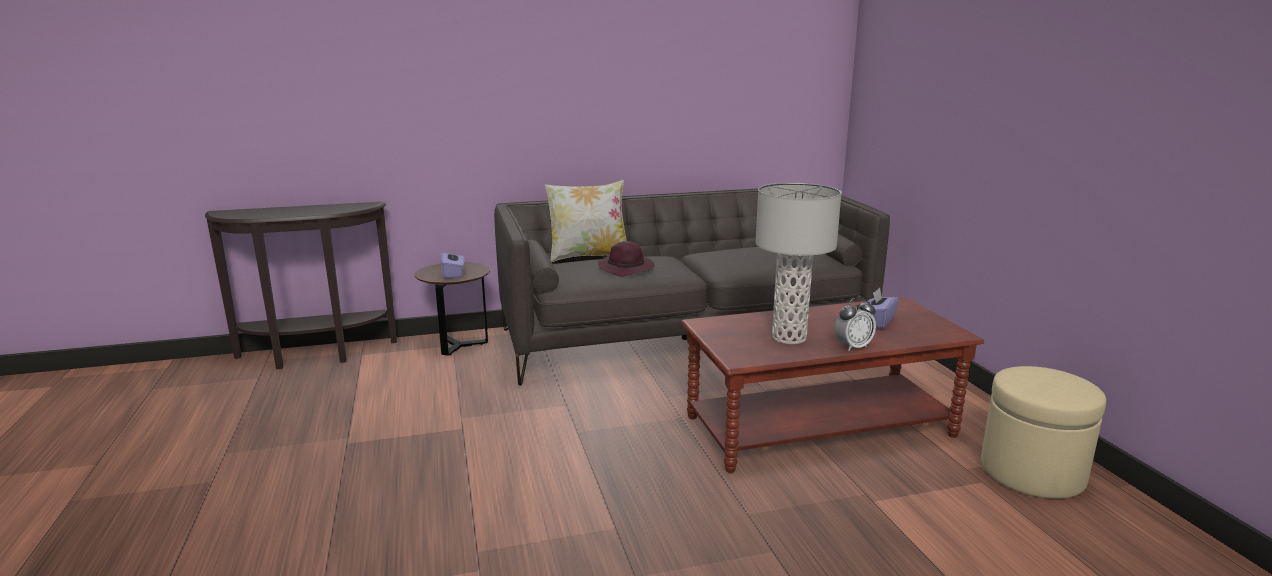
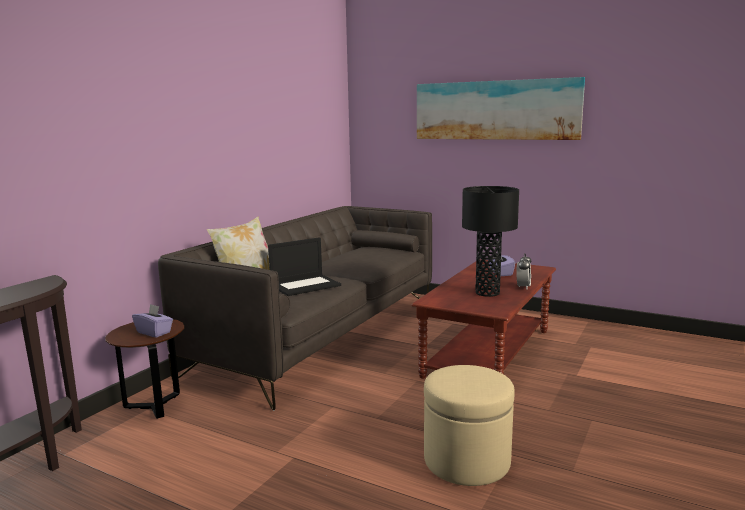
camera: 45 degrees left, 5 degrees down
purple hat [598,241,655,276] -> laptop [268,237,341,296]
white table lamp [756,183,841,344] -> black table lamp [462,186,519,297]
beige ottoman [981,366,1106,499] -> beige ottoman moved to [424,365,515,486]
none -> picture [417,77,585,140]

